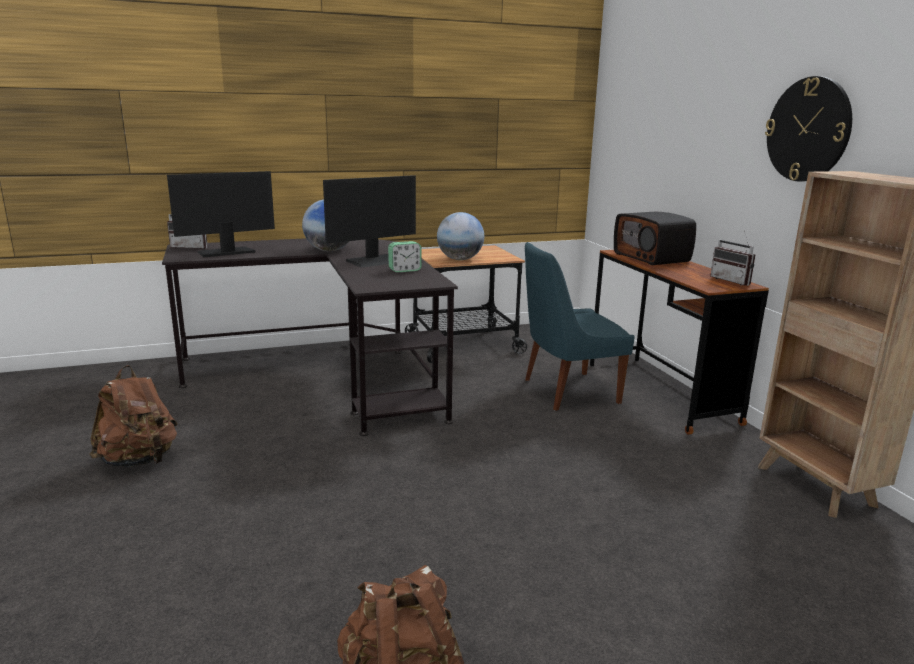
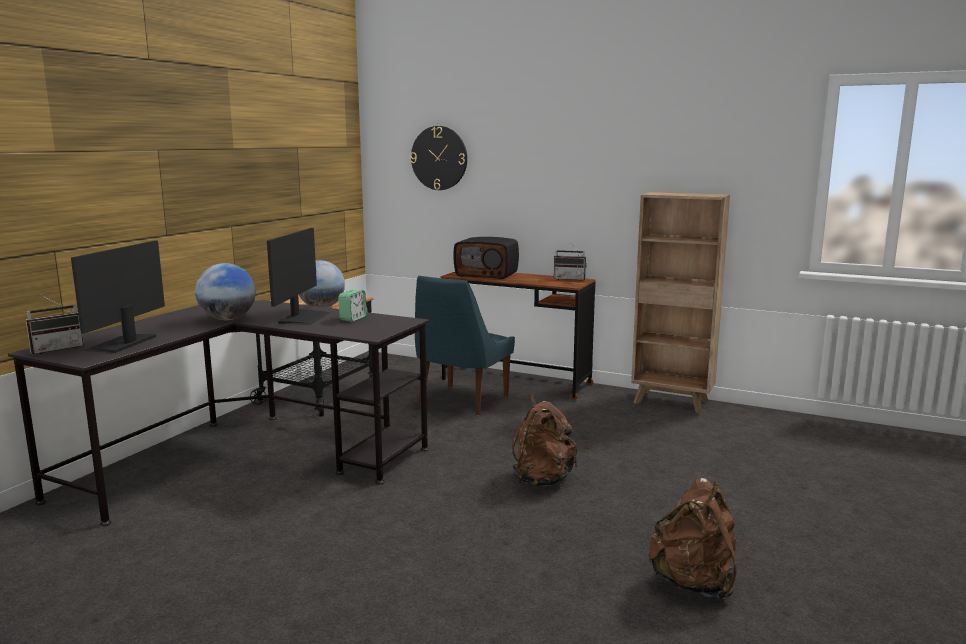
camera: 45 degrees left, 5 degrees down
brown backpack [89,365,178,467] -> brown backpack moved to [512,395,577,487]
wall clock [765,76,852,181] -> wall clock moved to [410,126,467,190]

